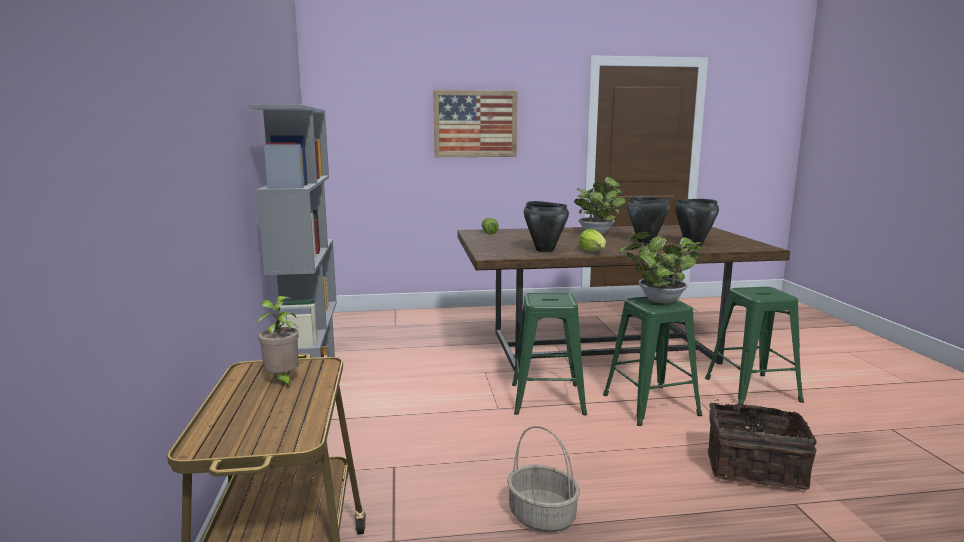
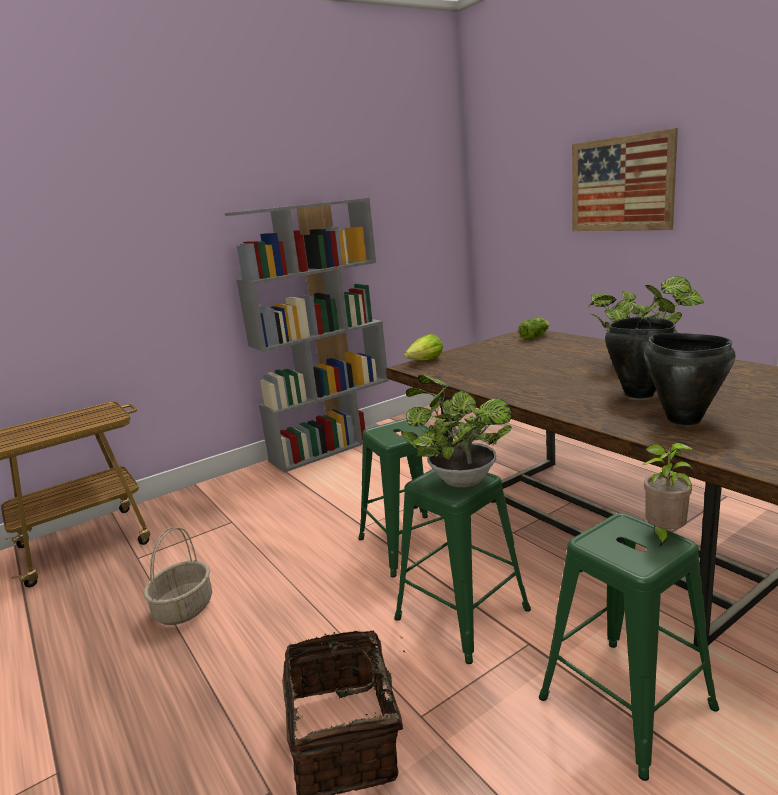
camera: 65 degrees right, 5 degrees up
potted plant [257,296,299,388] -> potted plant moved to [643,443,694,548]
black cooking pot [524,201,569,252] -> none
lettuce [579,229,606,252] -> lettuce moved to [404,334,443,360]

